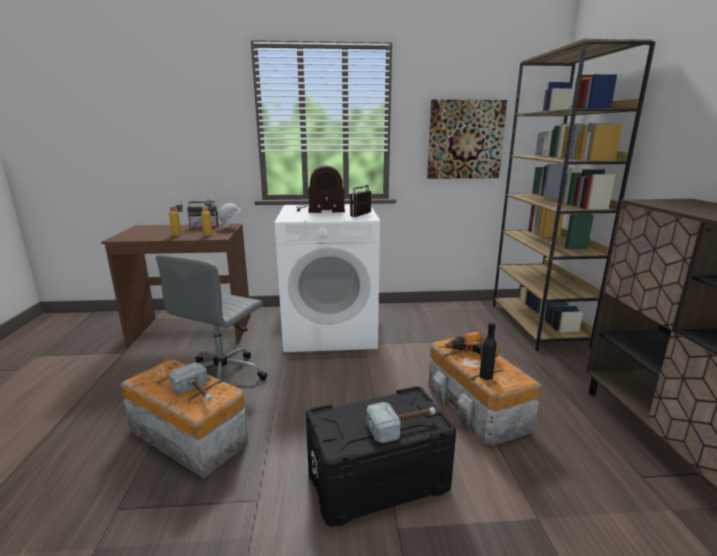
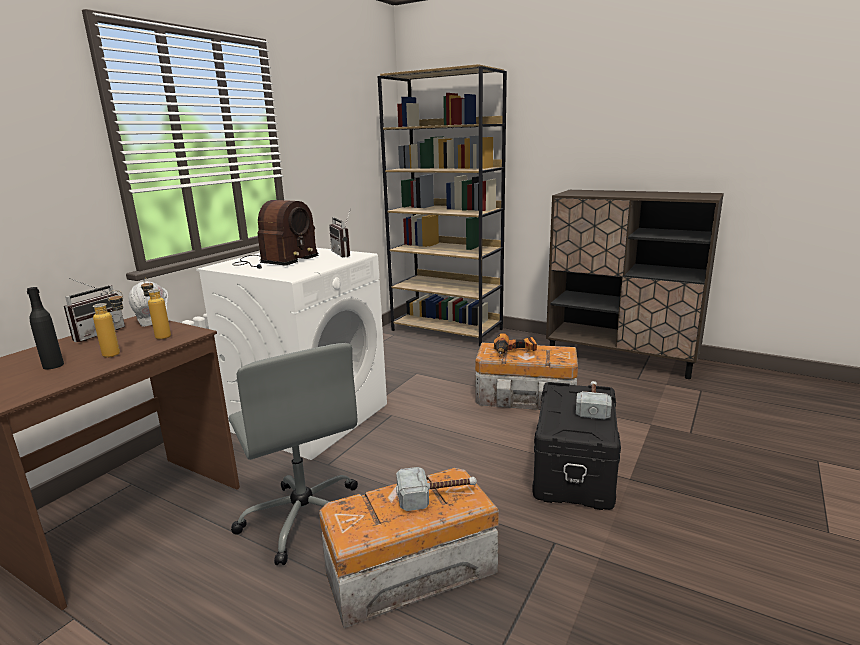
camera: 55 degrees left, 0 degrees up
picture [427,100,507,179] -> none
black bottle [480,322,497,380] -> black bottle moved to [27,287,64,369]

